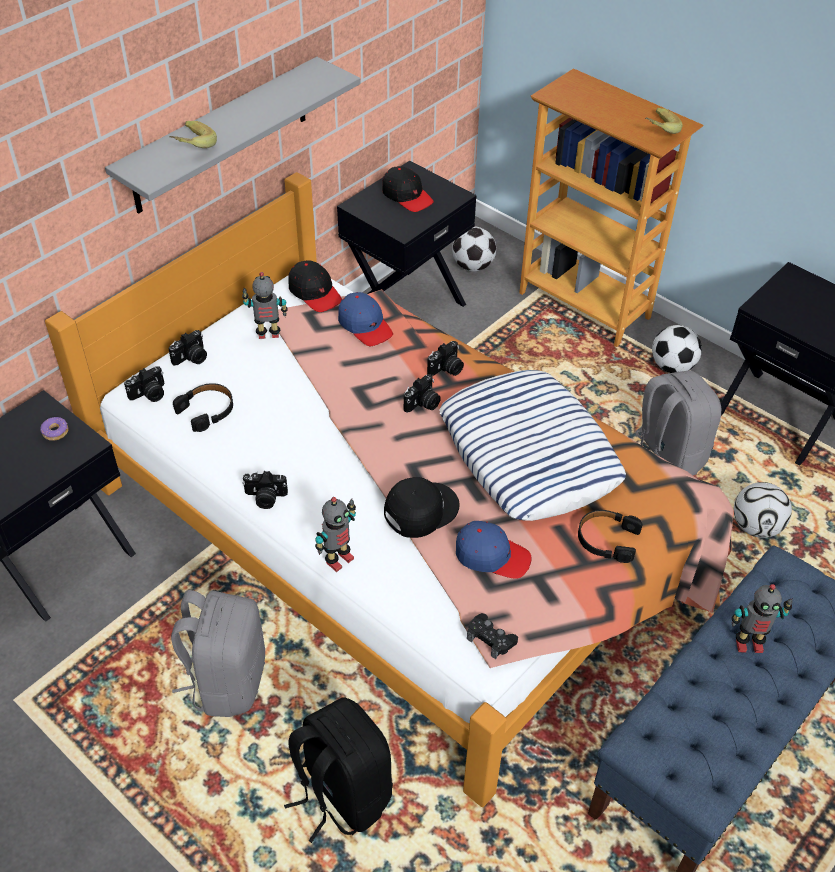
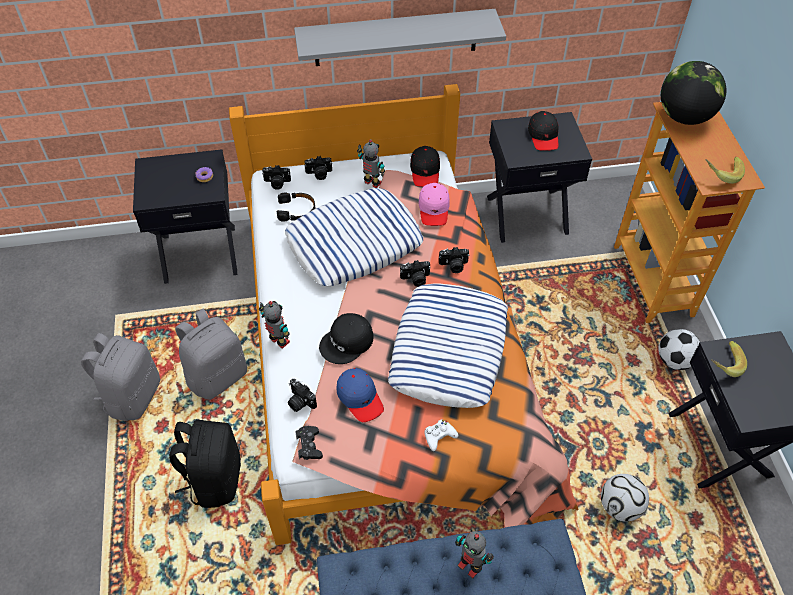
camera: 40 degrees right, 5 degrees up
banana [169,121,217,148] -> banana moved to [711,341,747,377]
camera [242,471,288,509] -> camera moved to [288,379,317,412]
toy robot [315,497,356,572] -> toy robot turned 135 degrees counterclockwise [259,301,290,349]
blue cap [338,292,393,346] -> pink cap [419,183,450,226]
black cap [384,477,459,538] -> black cap turned 135 degrees clockwise [319,313,374,364]
football [452,227,496,272] -> none
black headphones [578,510,643,563] -> white game controller [424,419,458,451]
grey backpack [635,371,721,475] -> grey backpack moved to [81,333,160,421]
none -> pillow [285,188,423,286]
none -> globe [661,61,726,125]

